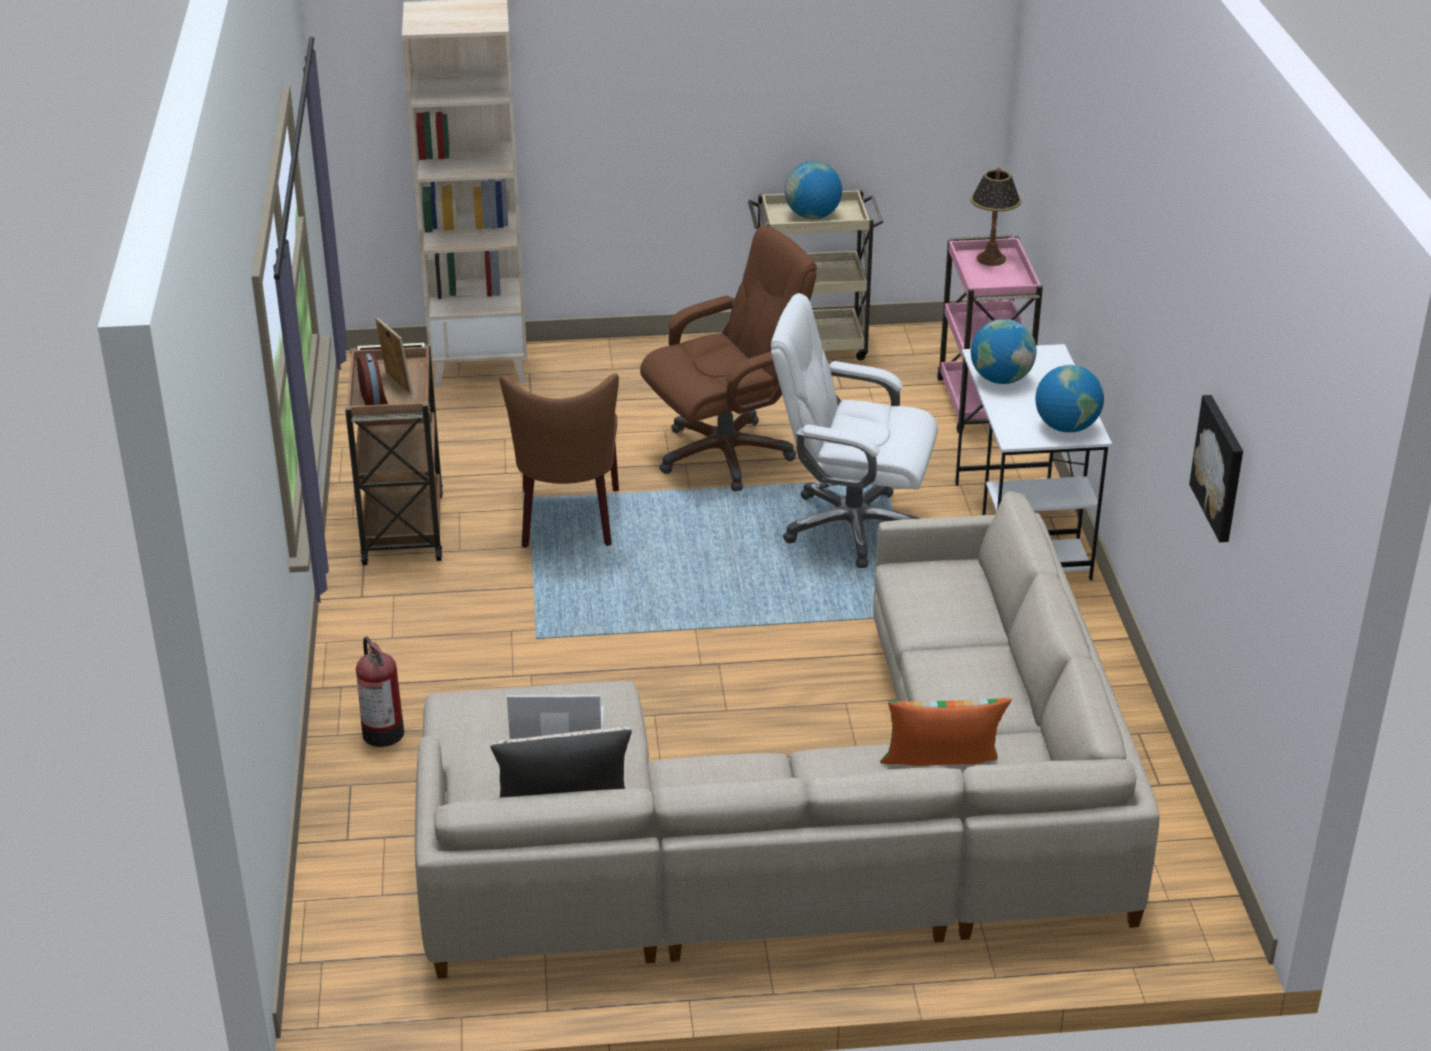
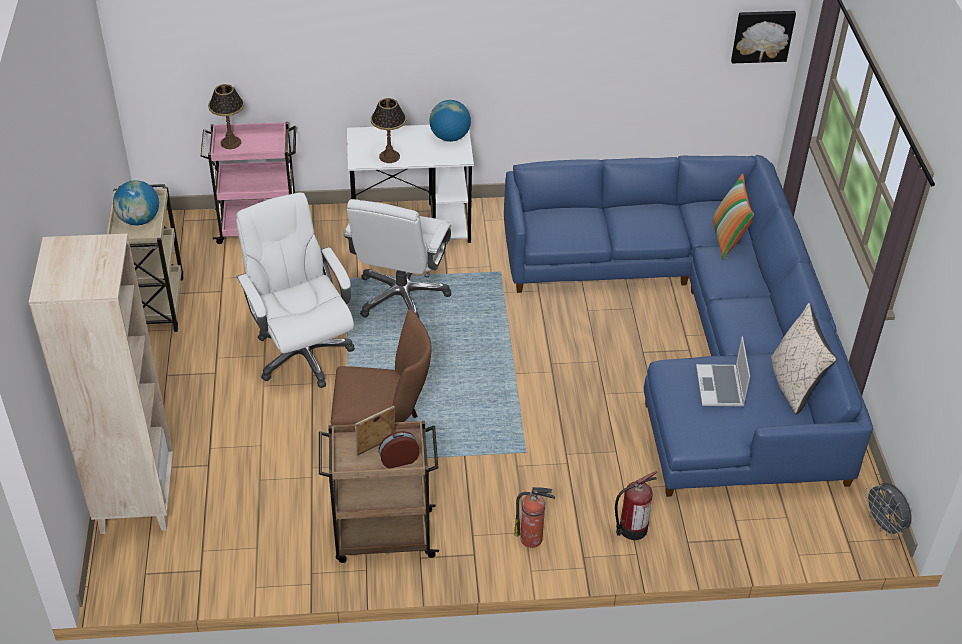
camera: 90 degrees left, 10 degrees up
beige sofa [415,491,1160,979] -> blue sofa [504,155,873,497]
brown office chair [640,225,817,491] -> white office chair [236,193,355,388]
globe [971,319,1037,384] -> table lamp [371,98,407,163]
picture [1189,395,1243,542] -> picture moved to [731,11,796,63]
none -> fire extinguisher [514,487,555,548]
none -> grey fan [864,482,912,537]

